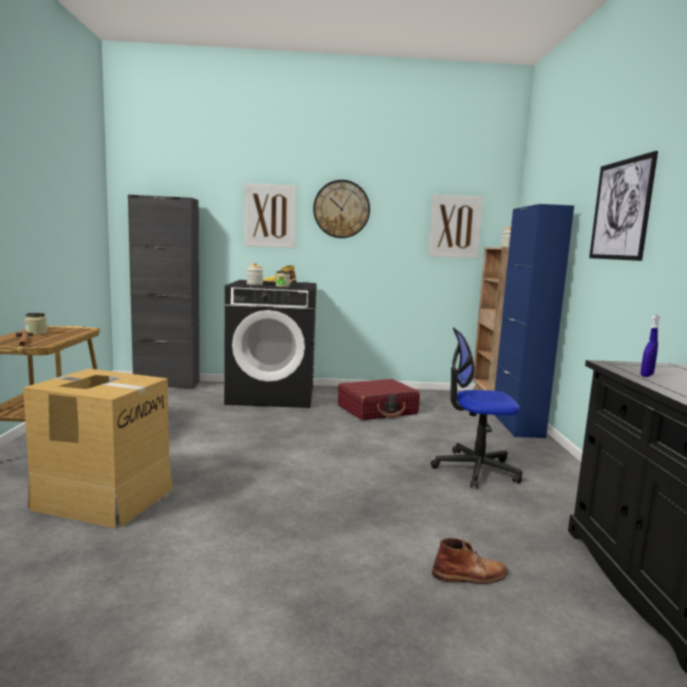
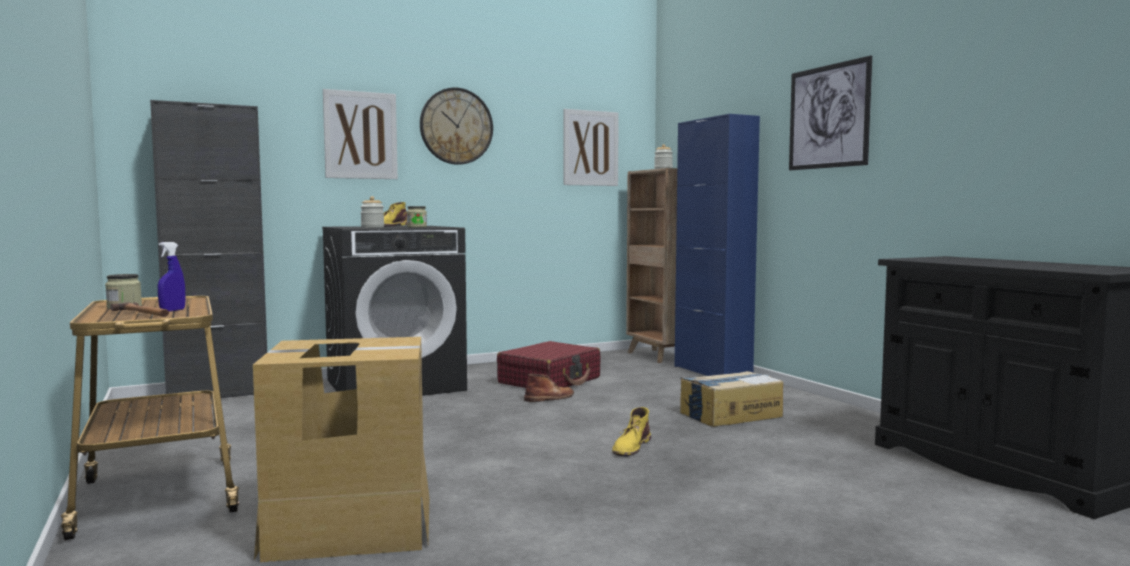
camera: 25 degrees left, 5 degrees down
office chair [431,327,522,489] -> cardboard box [680,371,783,427]
brown boot [432,538,508,584] -> brown boot moved to [524,374,574,402]
blue spray bottle [640,315,660,377] -> blue spray bottle moved to [158,242,185,312]
none -> yellow boot [612,407,651,456]

